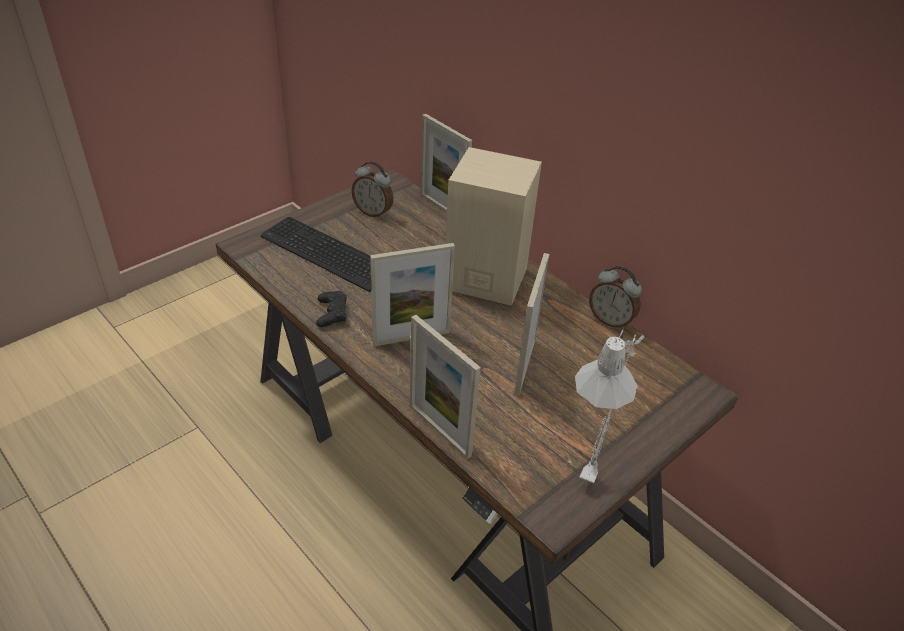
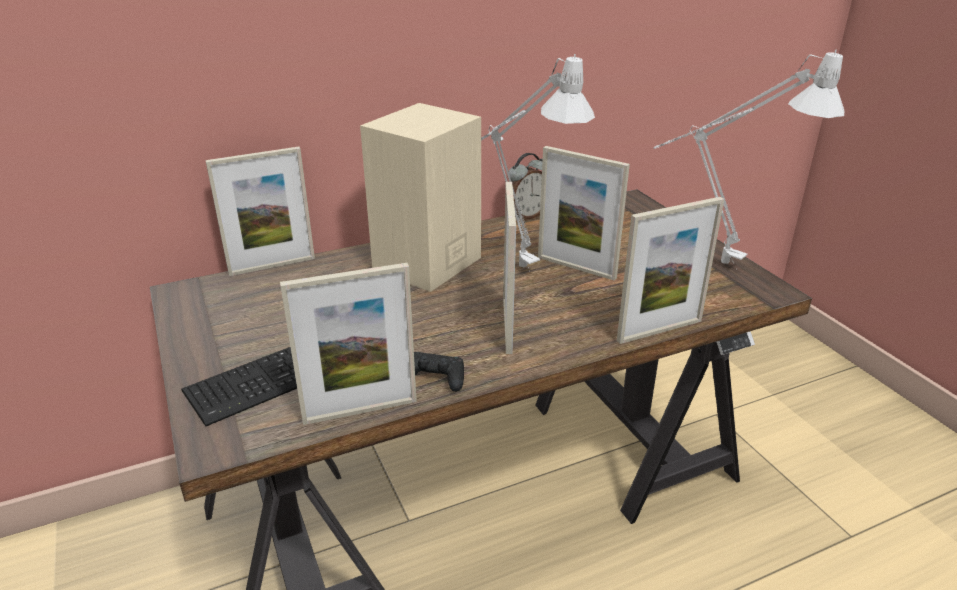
camera: 70 degrees left, 10 degrees down
alarm clock [351,161,394,219] -> none
none -> picture frame [280,263,417,425]
none -> grey table lamp [481,54,595,271]

